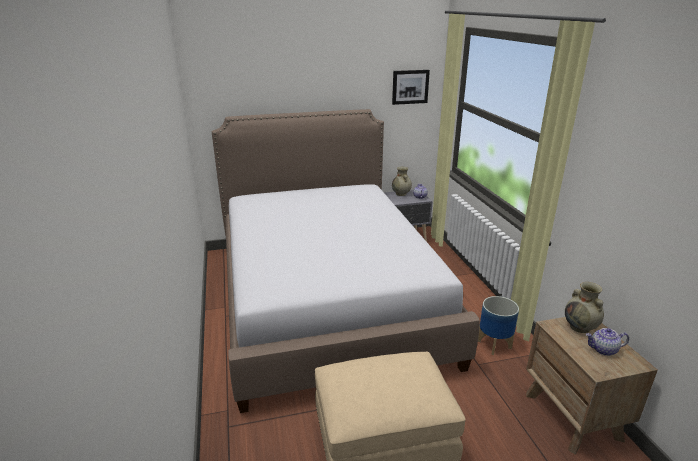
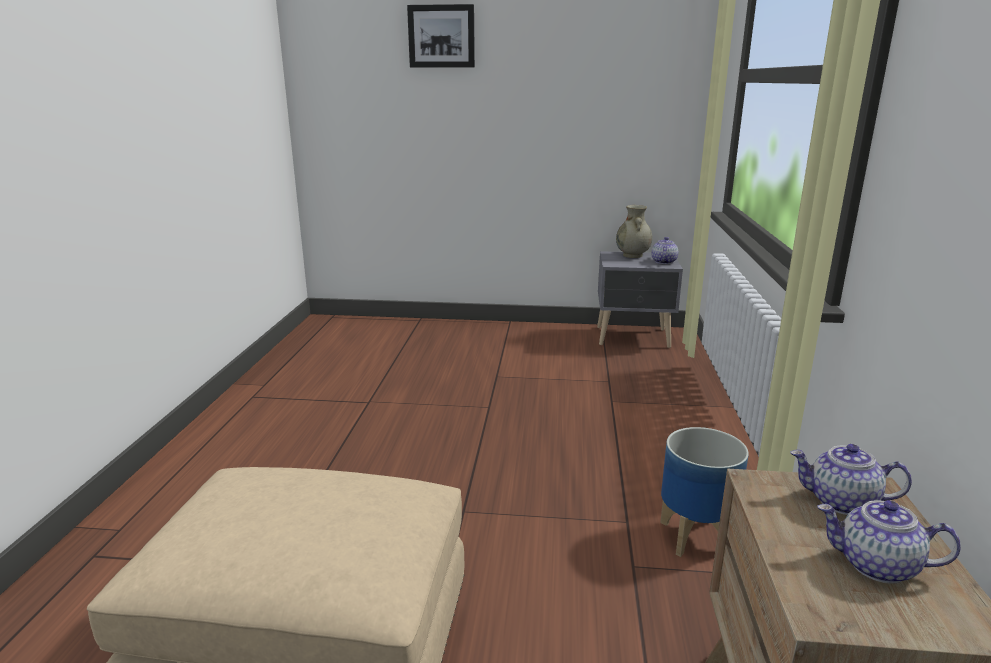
camera: 20 degrees right, 5 degrees down
bed [212,109,480,413] -> none
picture [392,70,430,105] -> picture moved to [407,4,475,67]
beige vase [565,282,604,333] -> teapot [790,444,912,515]

